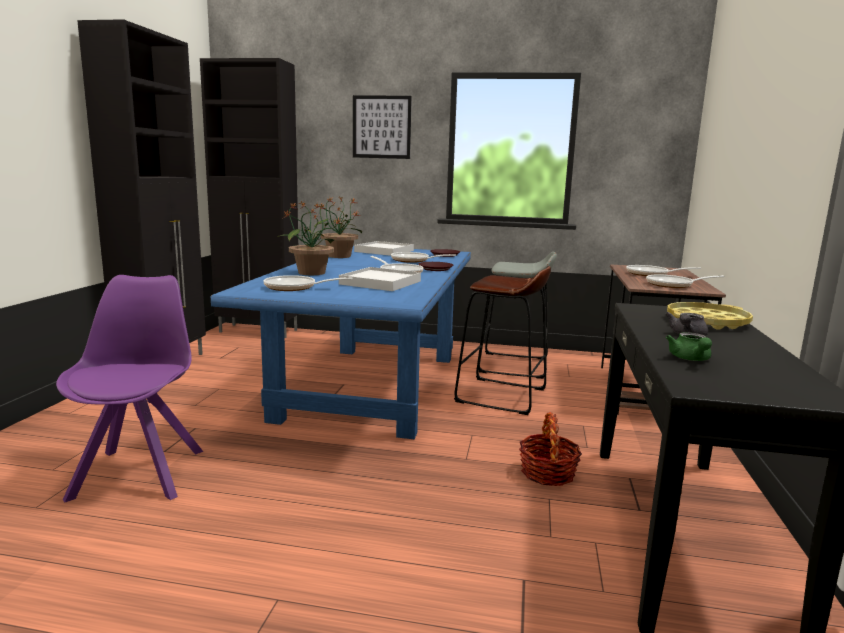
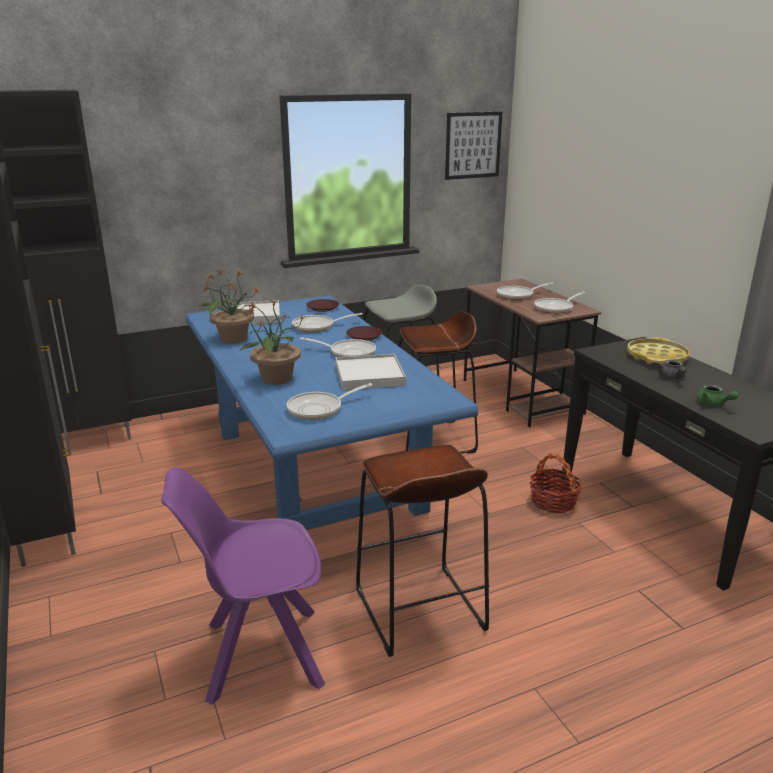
camera: 35 degrees left, 10 degrees up
purple chair [56,275,203,503] -> purple chair turned 60 degrees counterclockwise [161,467,325,705]
picture [353,95,412,159] -> picture moved to [445,112,503,180]
none -> brown stool [356,445,489,657]

